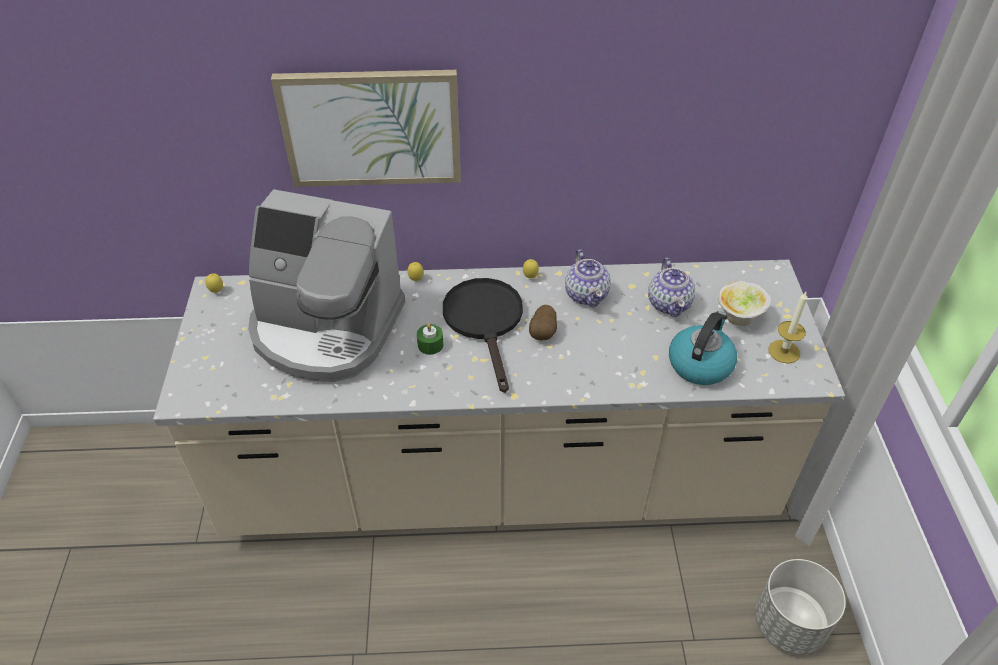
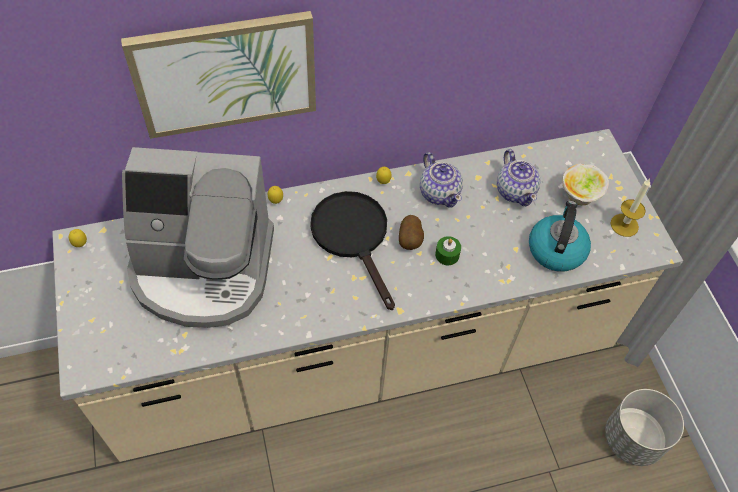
camera: 15 degrees left, 10 degrees up
green candle [417,323,443,355] -> green candle moved to [435,236,461,265]

